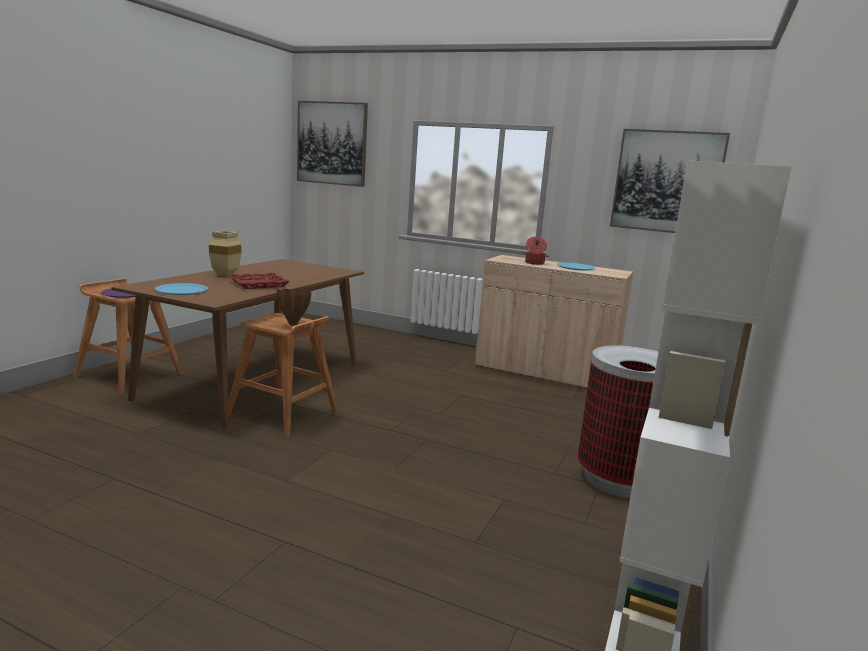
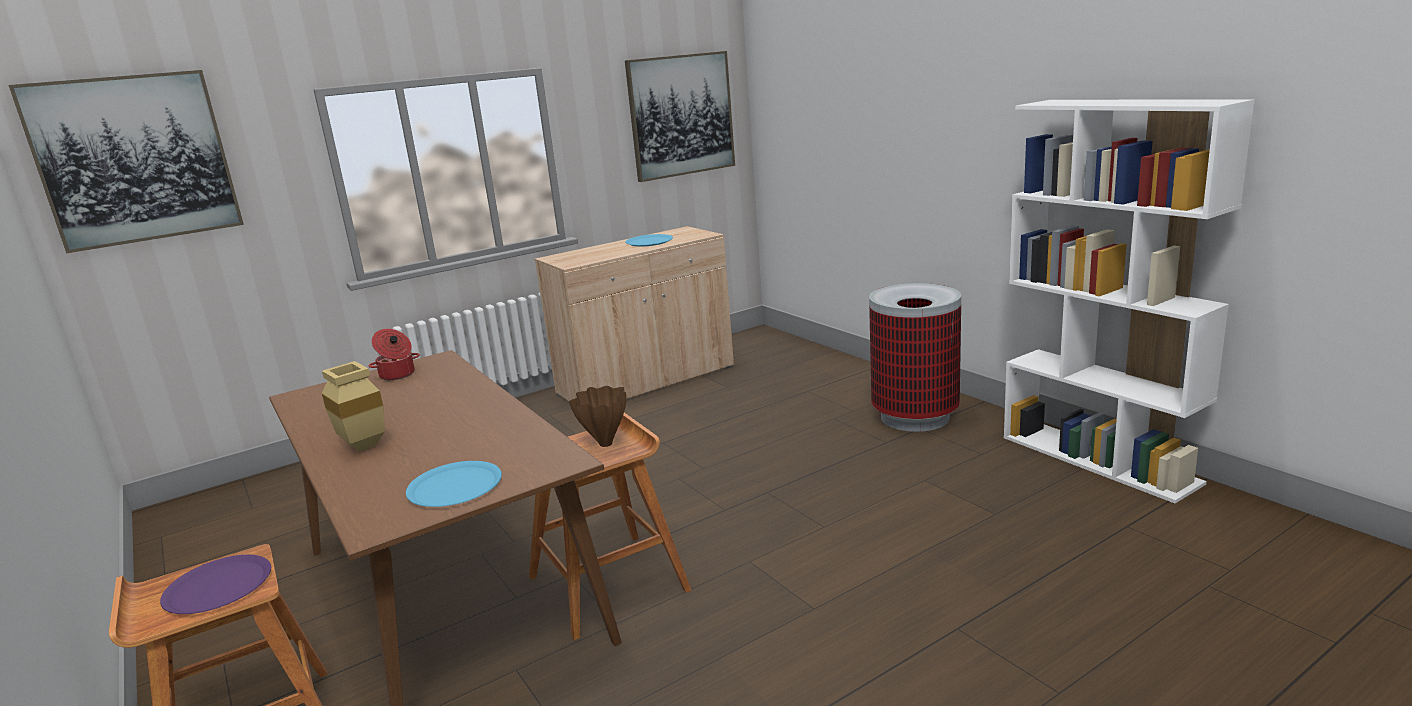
camera: 55 degrees left, 5 degrees up
red tray [228,273,290,289] -> none
cooking pot [522,237,549,265] -> cooking pot moved to [368,329,420,380]

